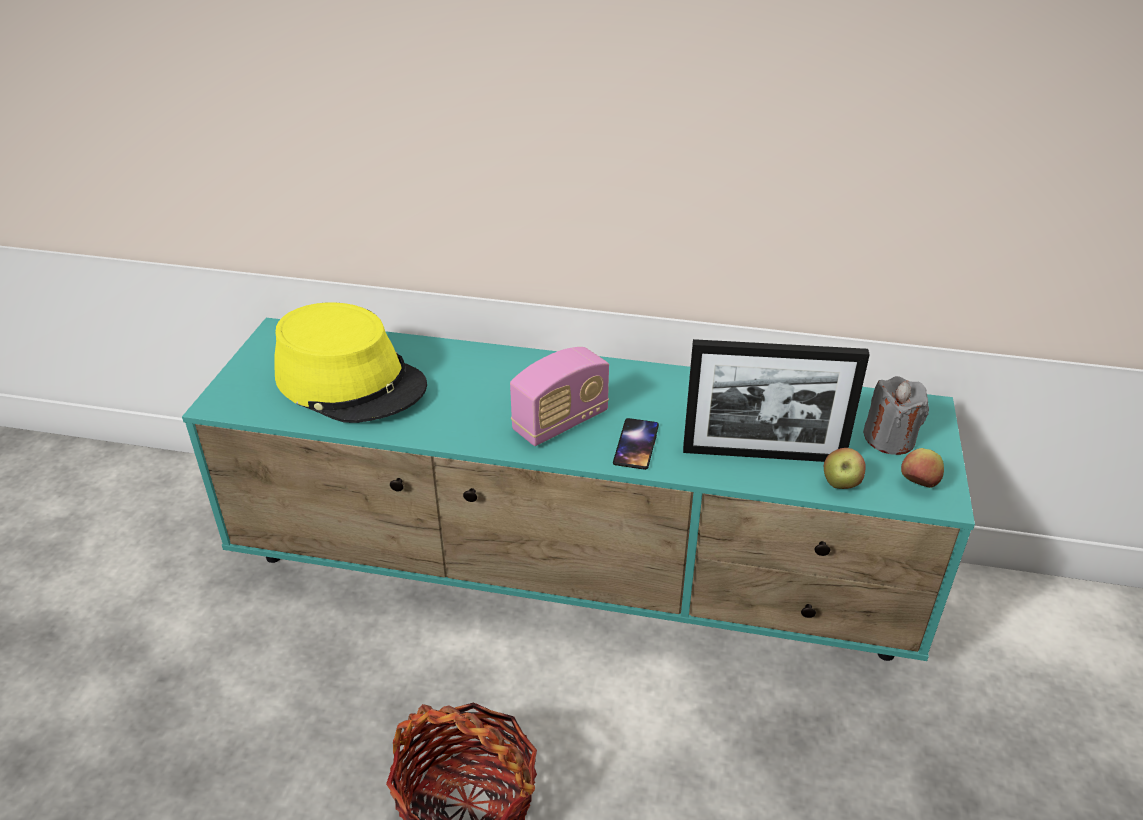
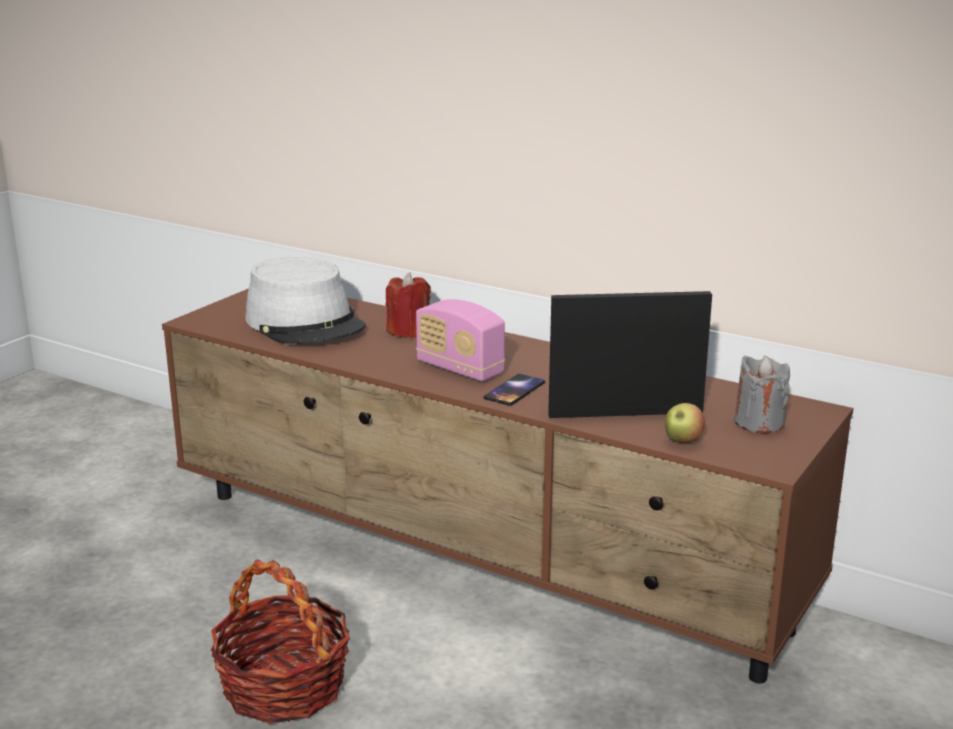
camera: 20 degrees right, 15 degrees down
turquoise tv stand [182,318,975,661] -> brown tv stand [162,288,853,684]
yellow hat [274,302,427,423] -> grey hat [245,257,366,344]
radio [510,347,609,446] -> radio turned 60 degrees clockwise [416,299,505,381]
picture frame [683,339,870,462] -> picture frame turned 150 degrees clockwise [548,291,712,418]
apple [901,448,944,488] -> none
none -> red candle [386,272,431,338]

